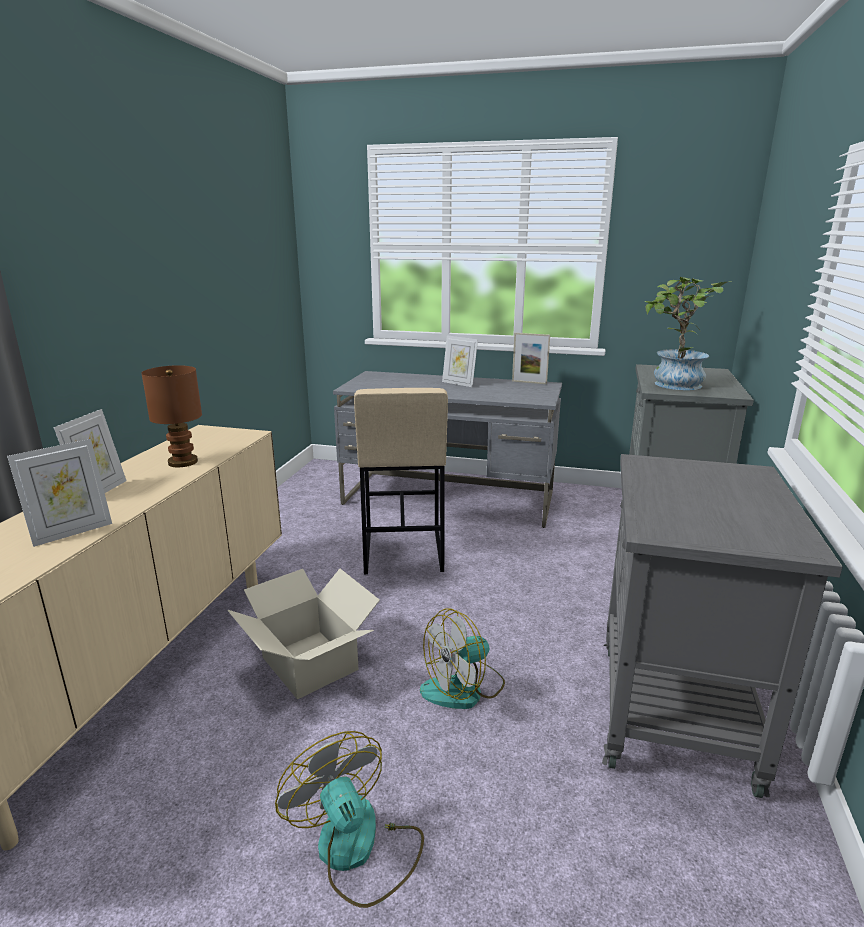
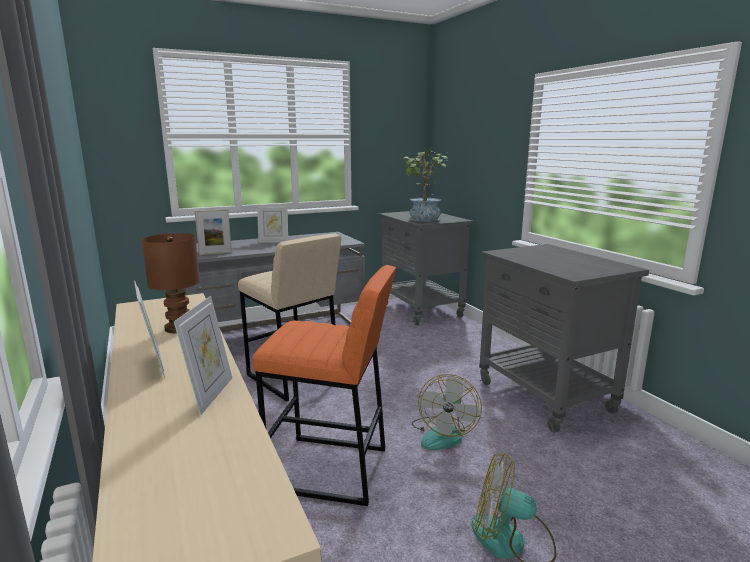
camera: 40 degrees left, 5 degrees down
cardboard box [227,569,380,700] -> orange stool [252,265,396,506]
picture frame [512,333,550,384] -> picture frame moved to [195,209,232,255]

